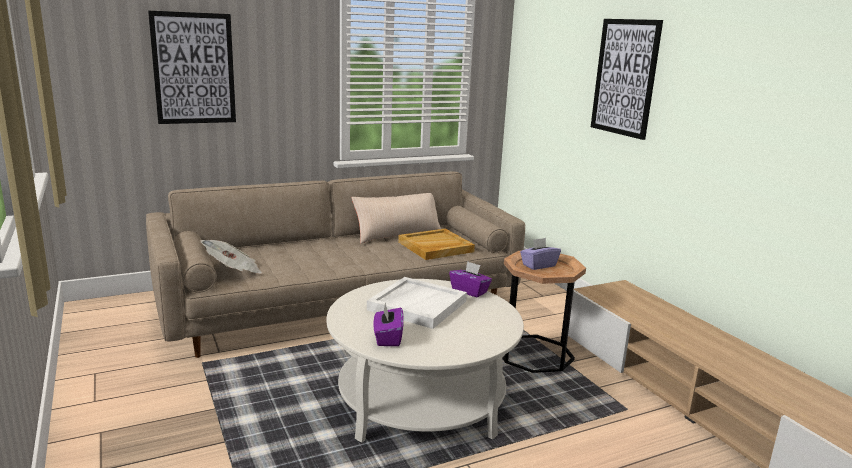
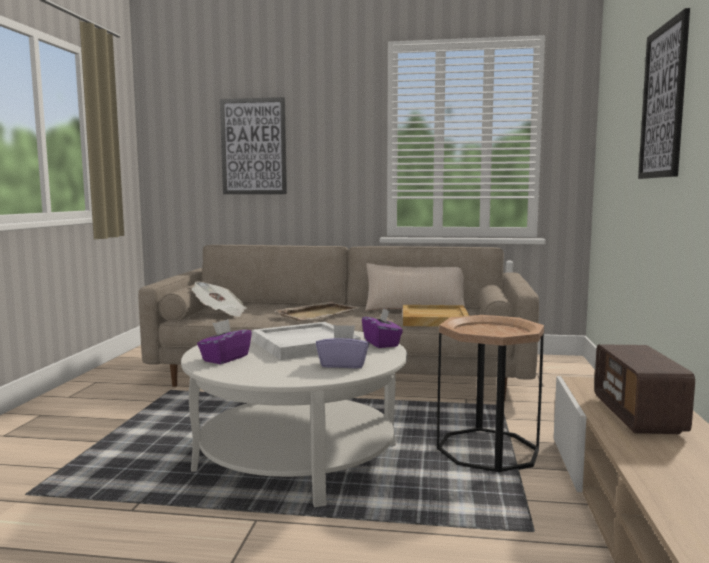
camera: 35 degrees right, 10 degrees down
purple tissue box [520,238,561,270] -> purple tissue box moved to [316,325,370,369]
none -> beige tray [274,302,361,321]
none -> radio [594,344,695,434]

